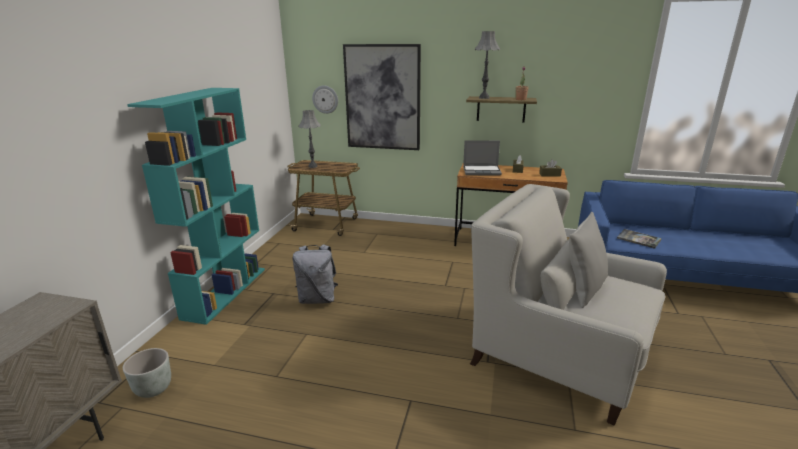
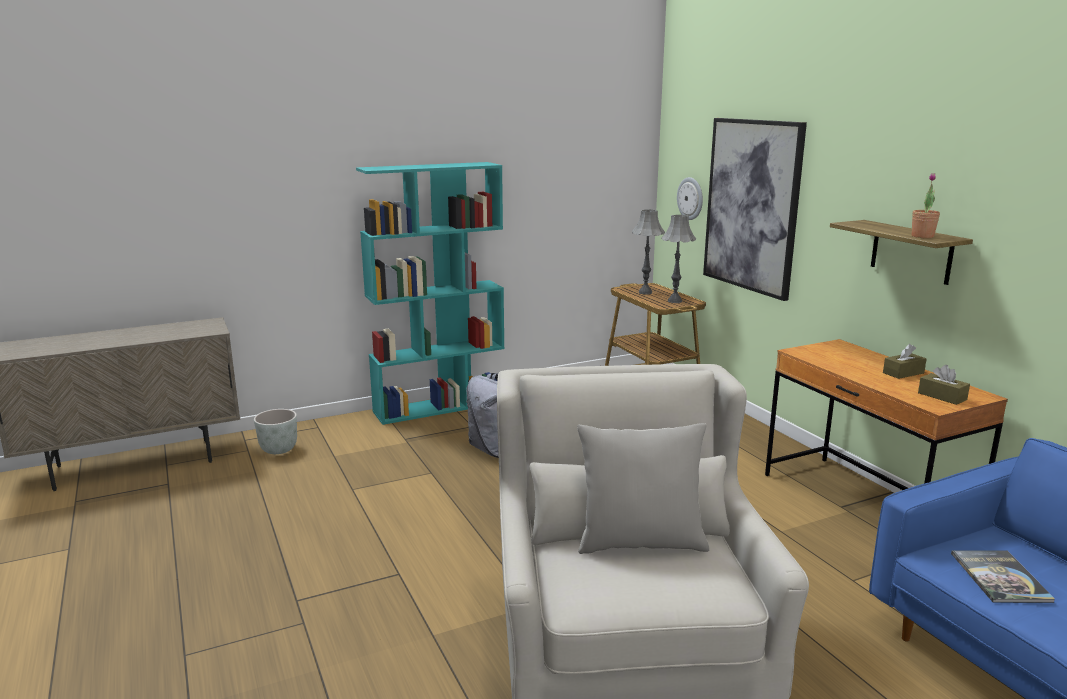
camera: 50 degrees right, 5 degrees down
laptop [463,140,502,176] -> none
grey table lamp [475,31,500,99] -> grey table lamp moved to [661,215,696,303]

